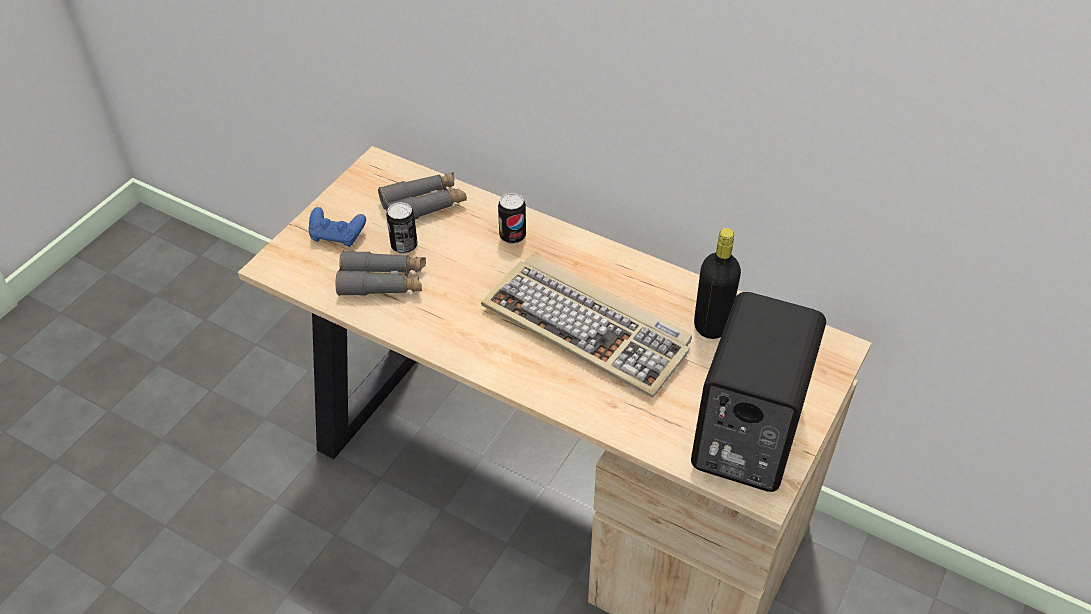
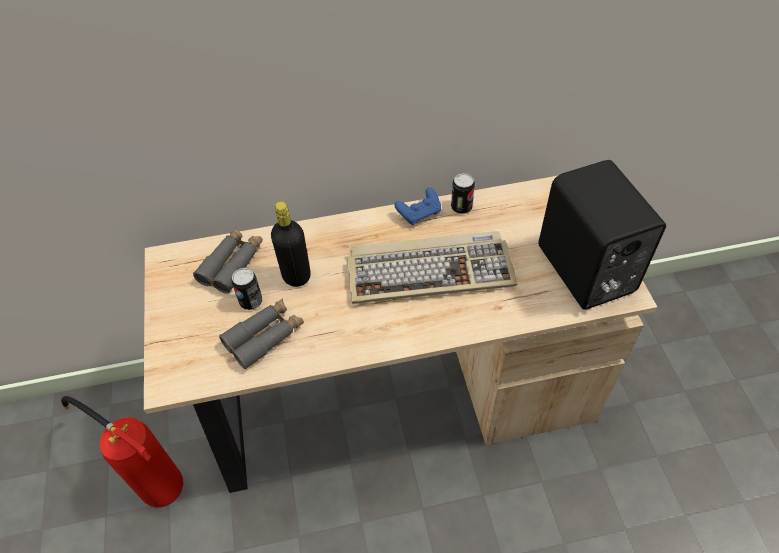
camera: 40 degrees left, 5 degrees up
blue game controller [308,207,366,247] -> blue game controller moved to [394,188,441,225]
can [498,192,526,244] -> can moved to [451,173,475,214]
black bottle [694,228,741,339] -> black bottle moved to [271,201,311,287]
none -> fire extinguisher [61,396,183,508]

